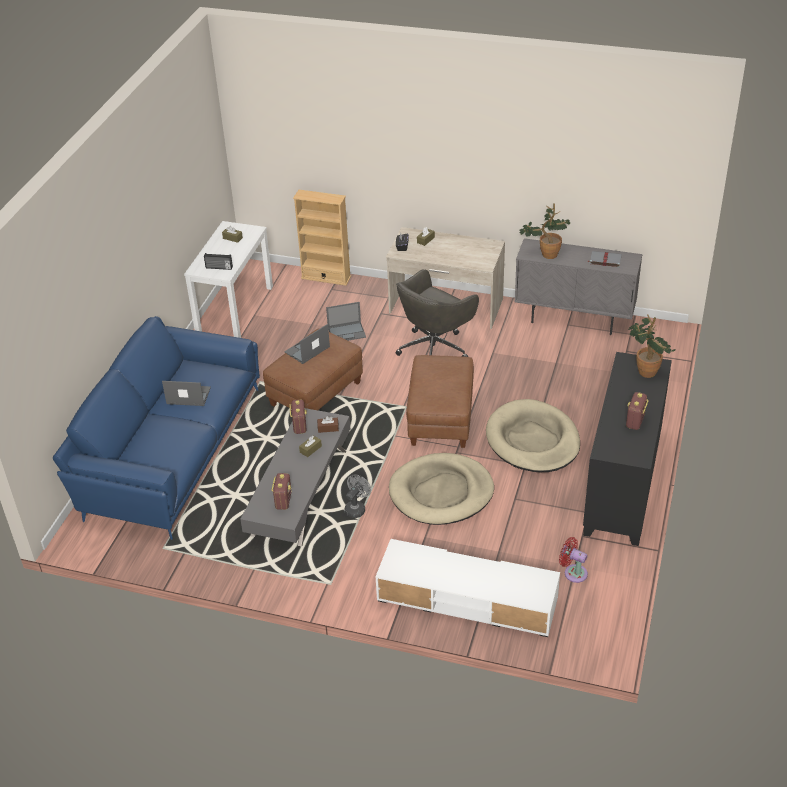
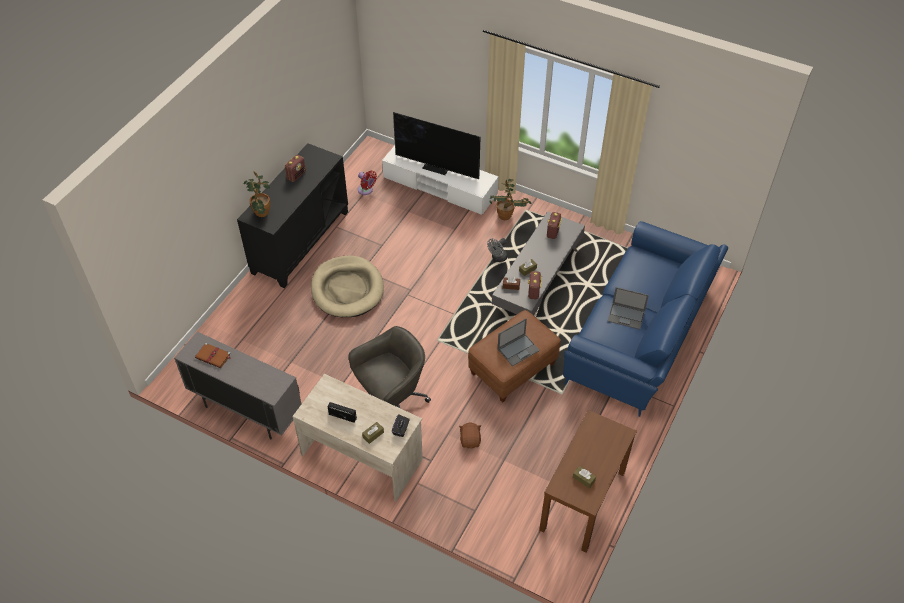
camera: 170 degrees left, 10 degrees up
white console table [184,221,273,338] -> brown console table [539,410,637,553]
radio [204,253,233,270] -> radio moved to [328,402,357,423]
beige bookcase [293,190,351,286] -> none
laptop [326,302,366,341] -> brown plush toy [459,423,481,448]
beige dog bed [389,453,494,525] -> none
brown ottoman [406,355,474,448] -> none
potted plant [519,203,571,259] -> potted plant moved to [489,179,532,220]
grey book [588,251,622,267] -> brown book [195,343,231,368]
none -> television [393,112,480,179]

